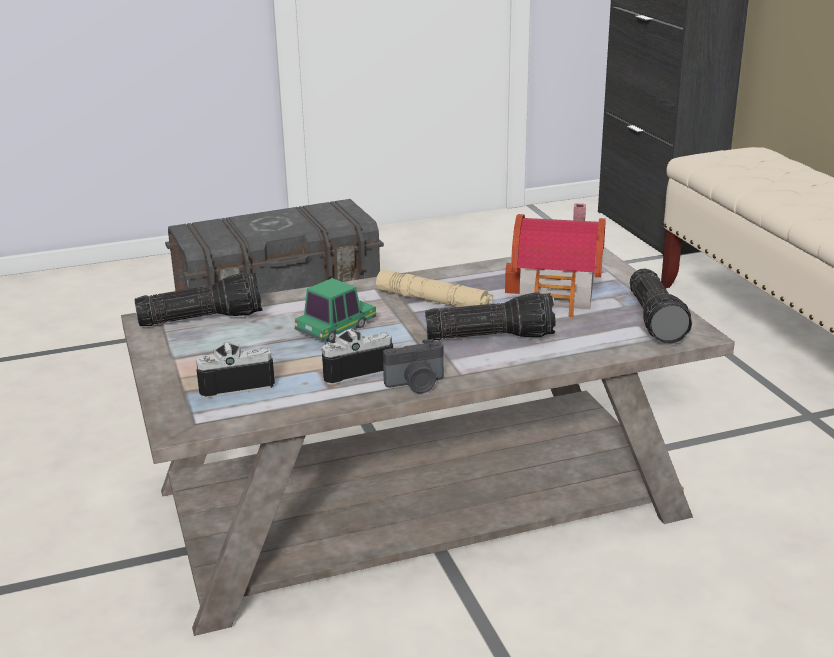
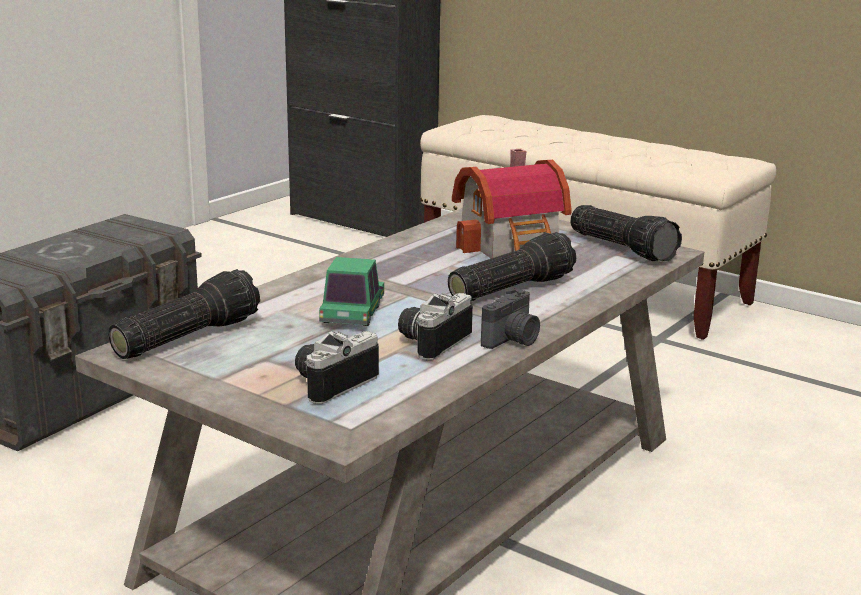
camera: 35 degrees left, 5 degrees down
beige flashlight [376,270,493,307] -> none

